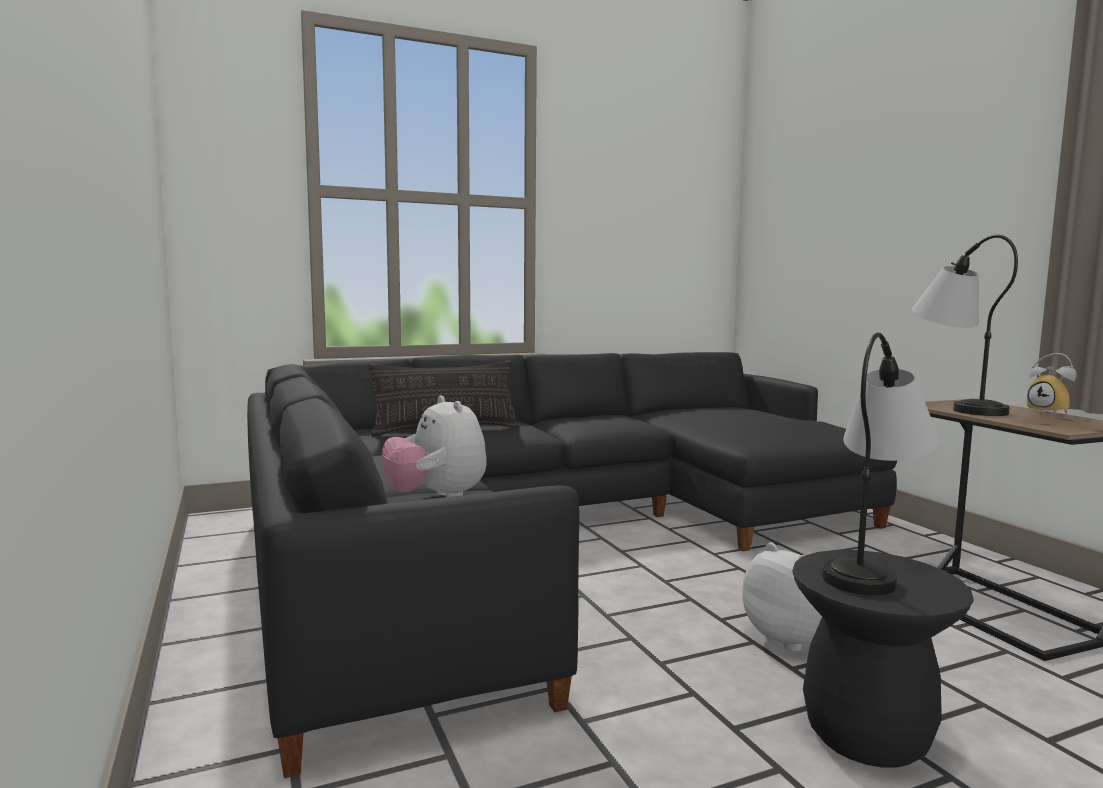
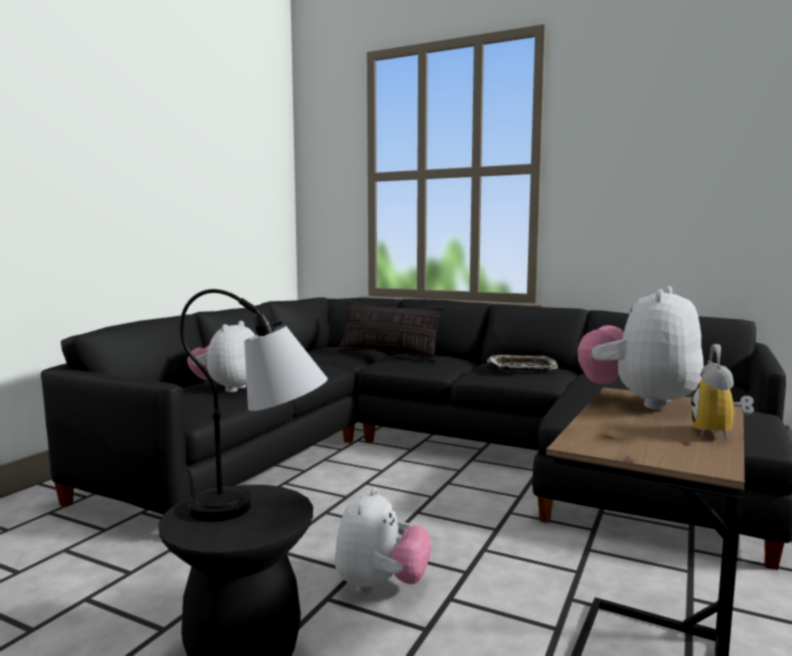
camera: 50 degrees right, 0 degrees up
table lamp [912,235,1018,416] -> plush toy [578,286,704,410]
none -> tray [487,355,558,371]

